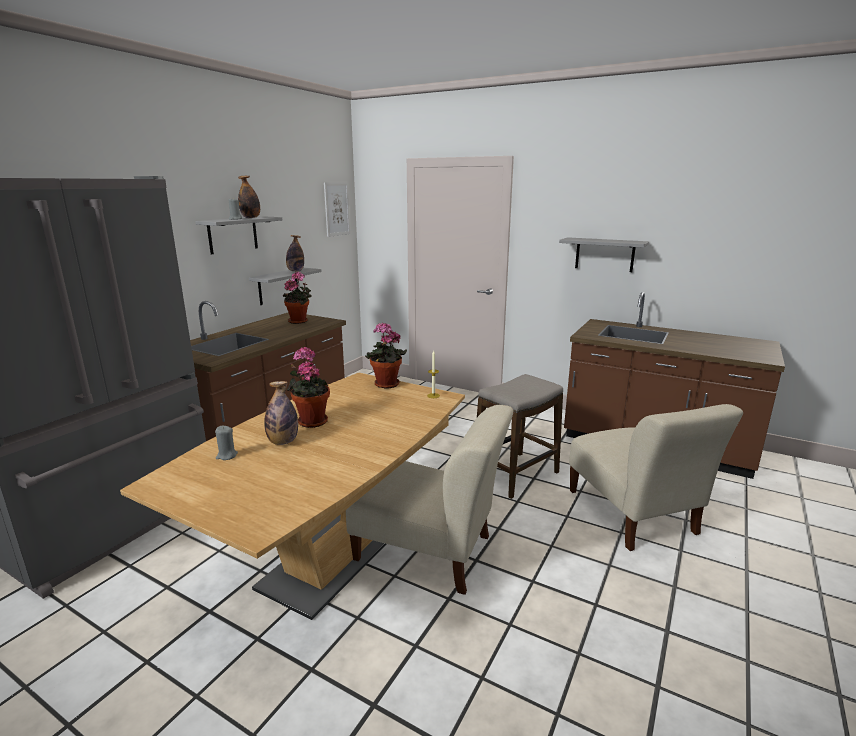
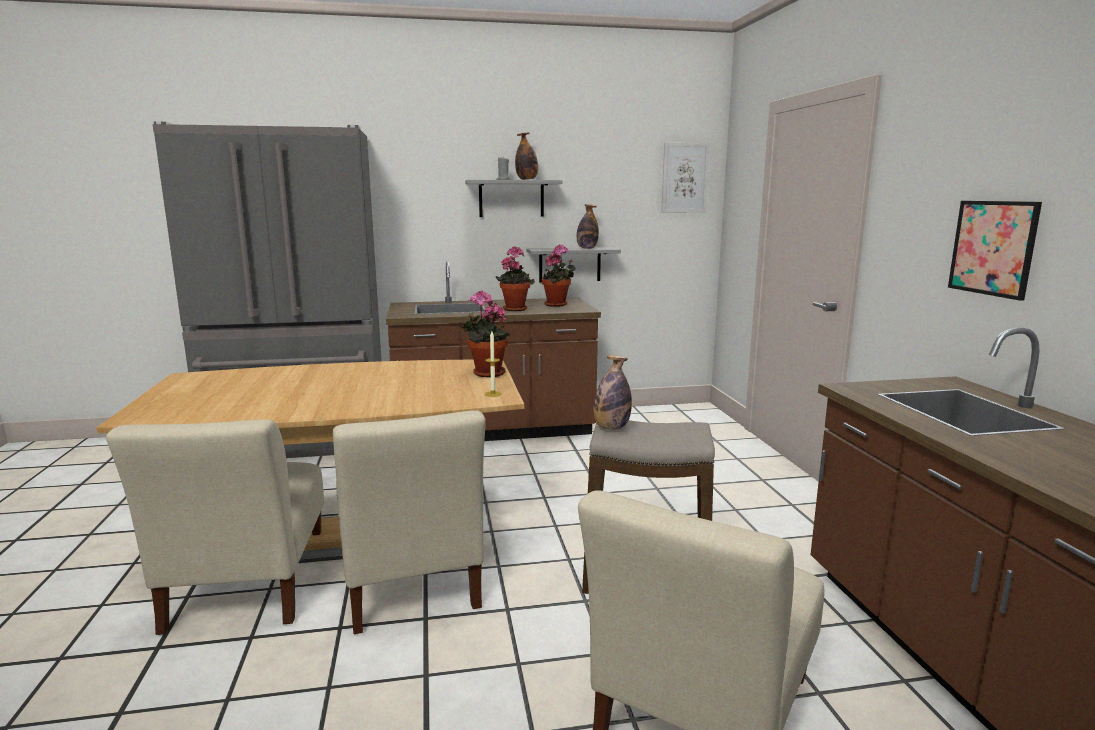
camera: 50 degrees right, 5 degrees down
grey candle [215,426,238,460] -> none
bottle [264,381,298,445] -> bottle moved to [593,355,632,430]
potted plant [287,347,330,428] -> potted plant moved to [496,246,535,311]
grey shelf [559,237,649,272] -> picture [948,201,1042,301]
none -> beige chair [106,419,324,635]

